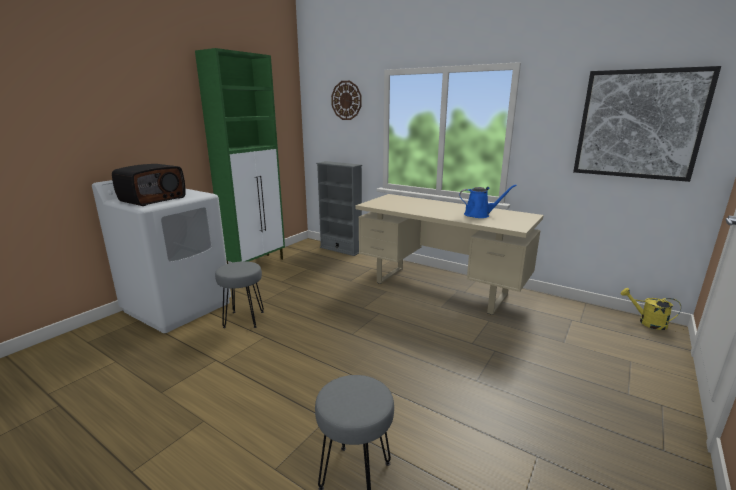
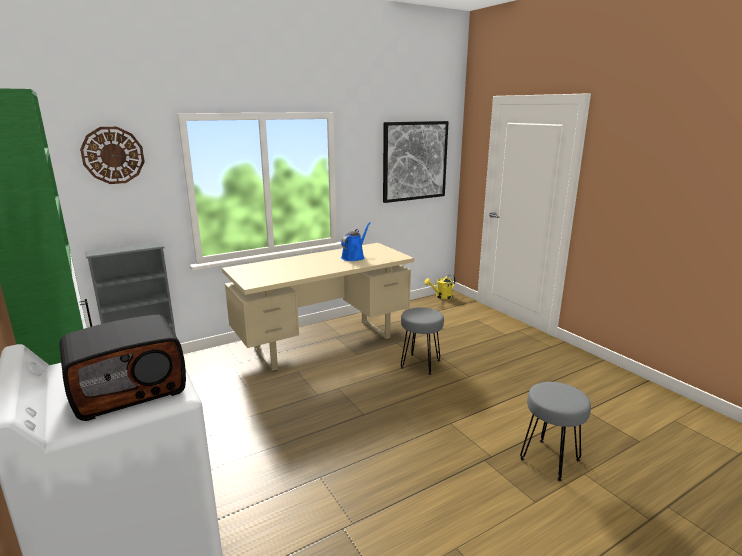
camera: 65 degrees left, 0 degrees up
radio [112,164,186,206] -> radio turned 90 degrees clockwise [60,315,186,421]
grey stool [215,261,264,328] -> grey stool moved to [401,307,444,375]

